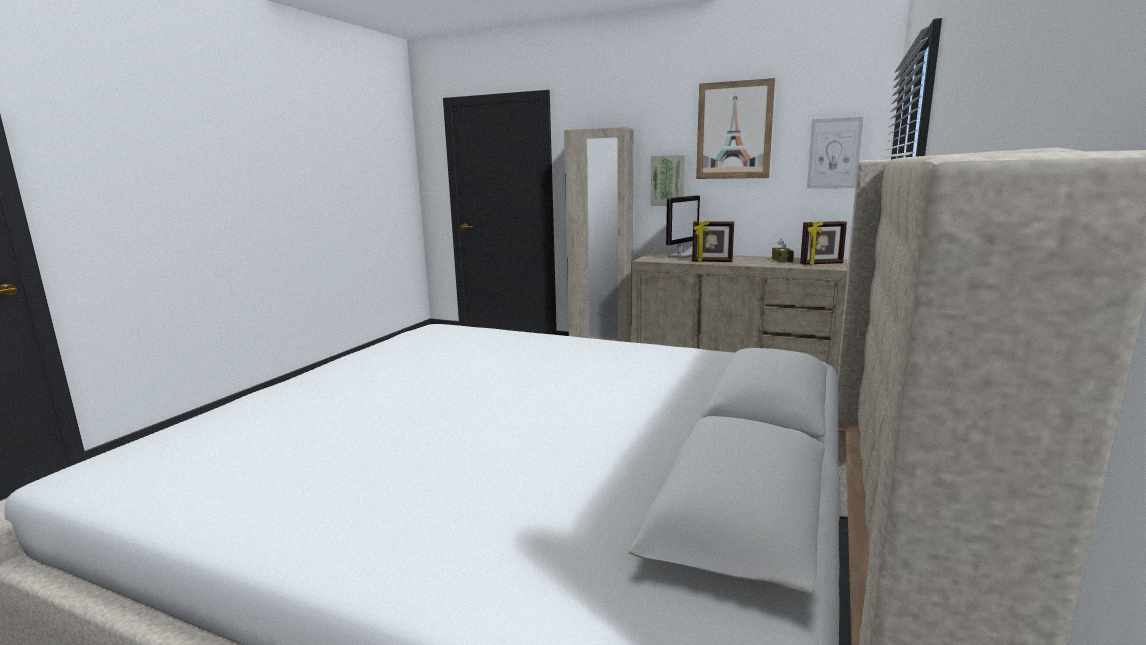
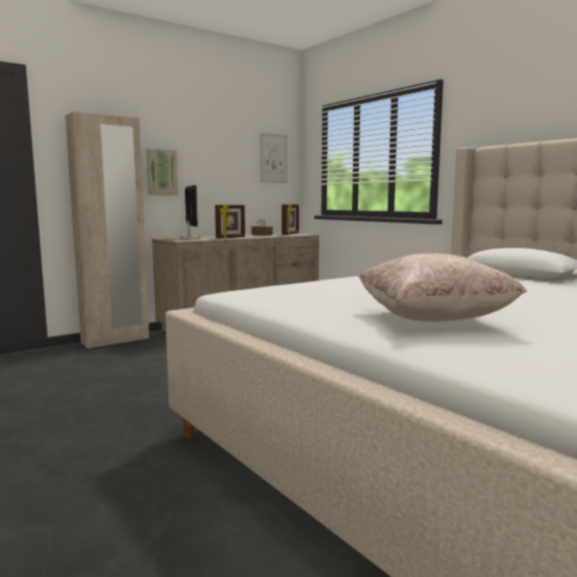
camera: 60 degrees left, 5 degrees down
picture [696,78,775,179] -> none
none -> beige pillow [359,253,527,322]

